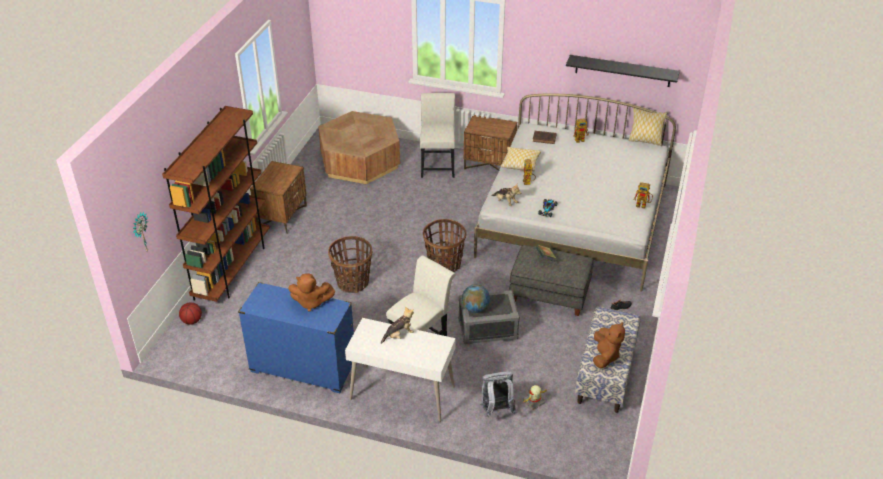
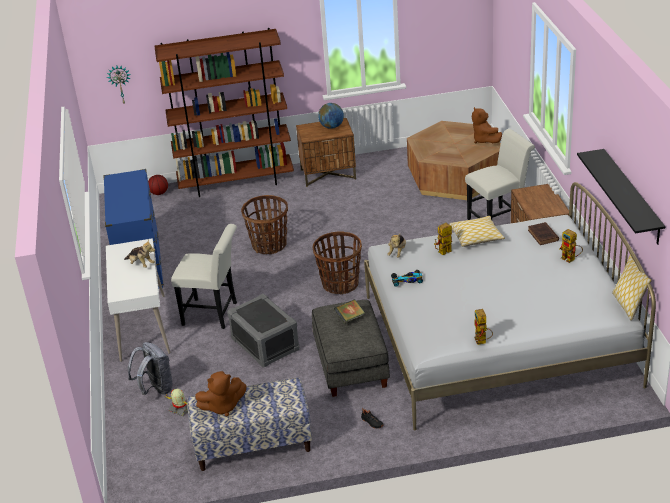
camera: 65 degrees right, 5 degrees down
brown plush toy [288,273,335,312] -> brown plush toy moved to [472,107,502,144]
globe [462,284,490,313] -> globe moved to [318,103,344,129]

